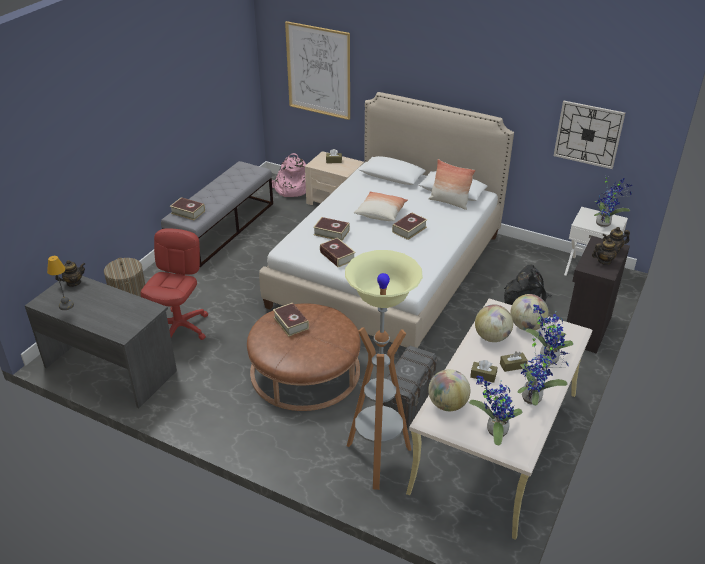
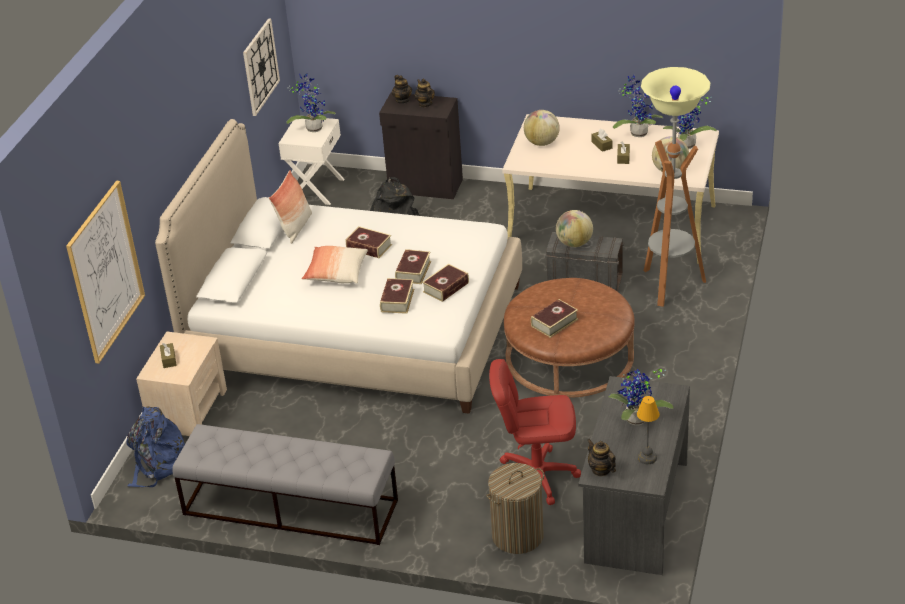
camera: 100 degrees left, 0 degrees up
book [170,197,205,220] -> book moved to [395,249,431,284]
pink backpack [272,153,306,197] -> blue backpack [126,407,185,487]
globe [475,304,513,342] -> globe moved to [556,210,593,247]
potted plant [525,304,573,367] -> potted plant moved to [608,369,673,426]

